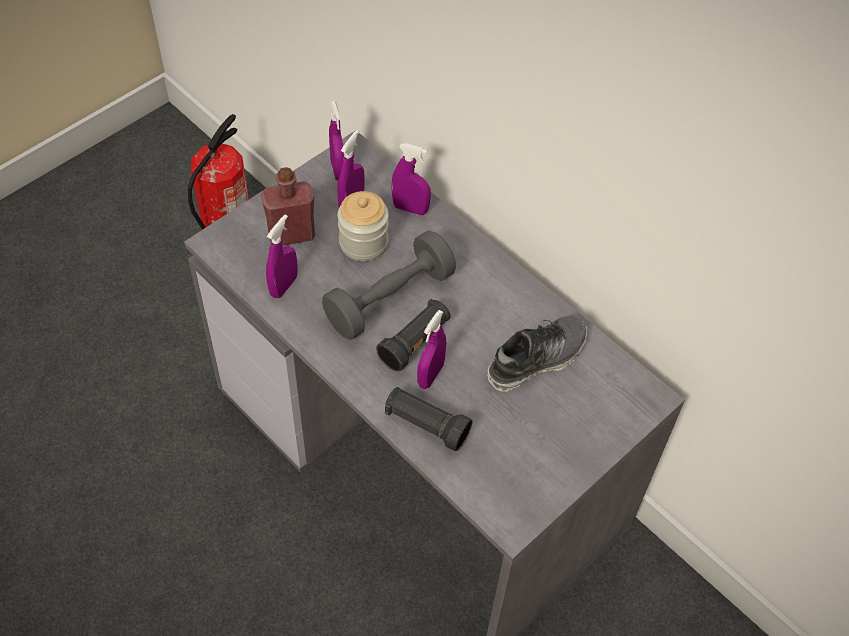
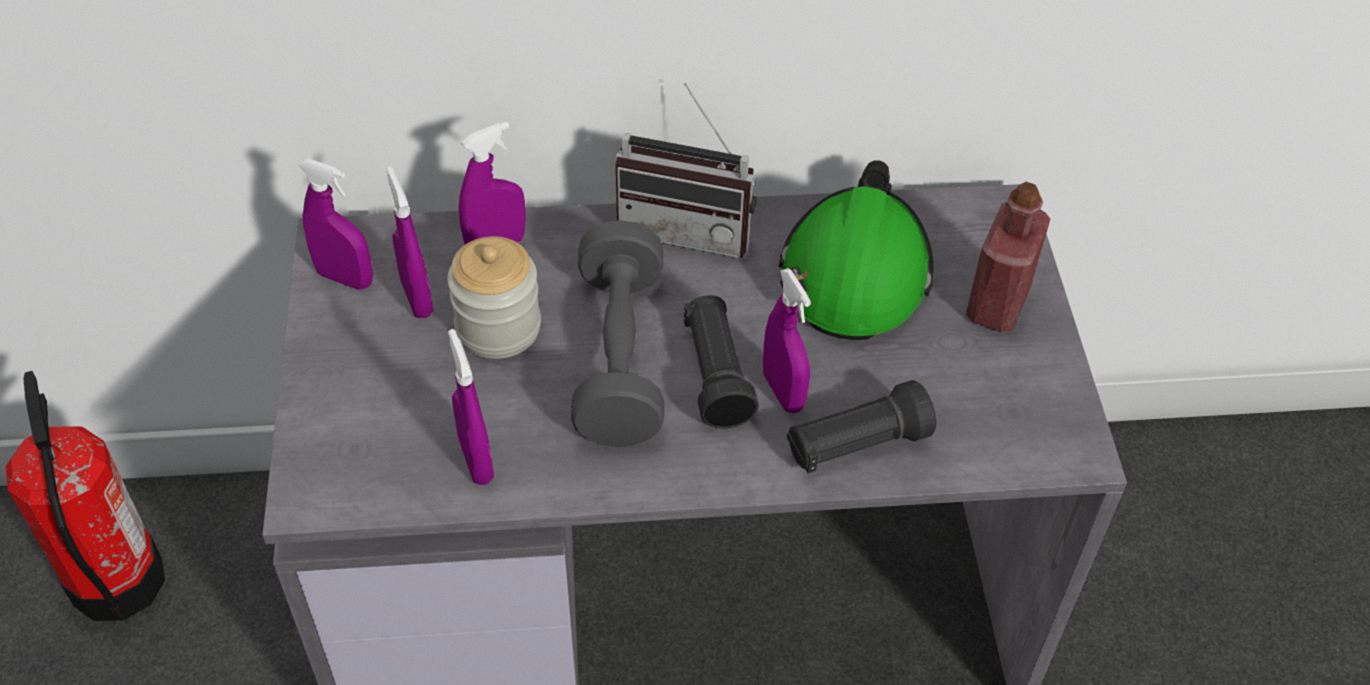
camera: 50 degrees left, 5 degrees down
red bottle [261,167,315,246] -> red bottle moved to [966,182,1050,332]
shoe [488,315,588,392] -> green hard hat [779,160,933,340]
none -> radio [616,83,757,258]

